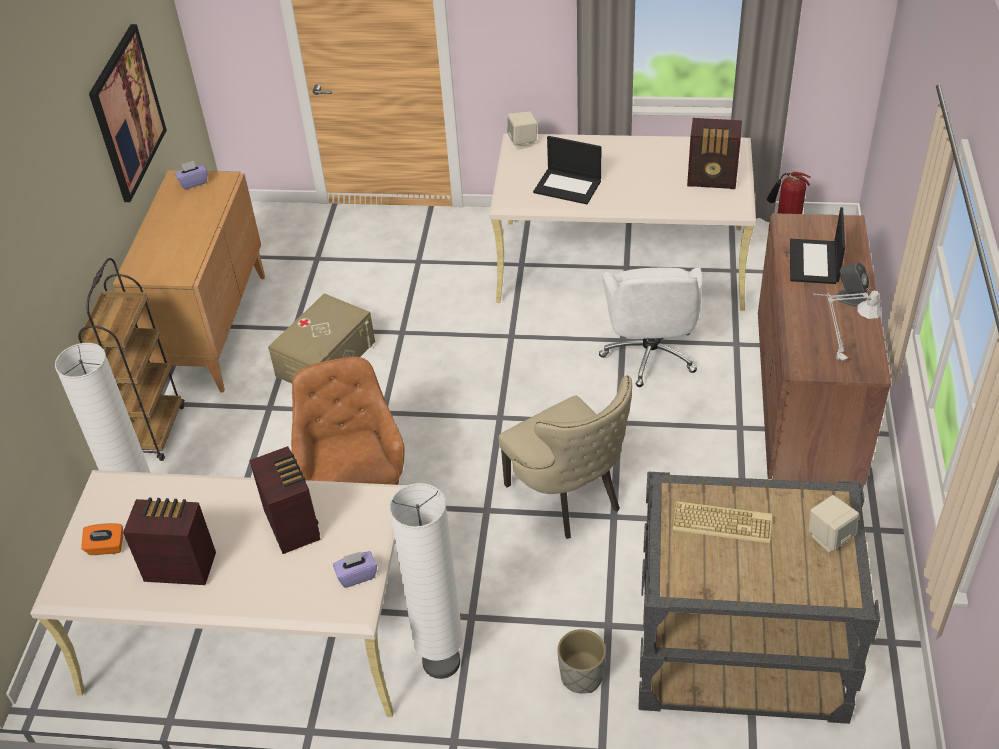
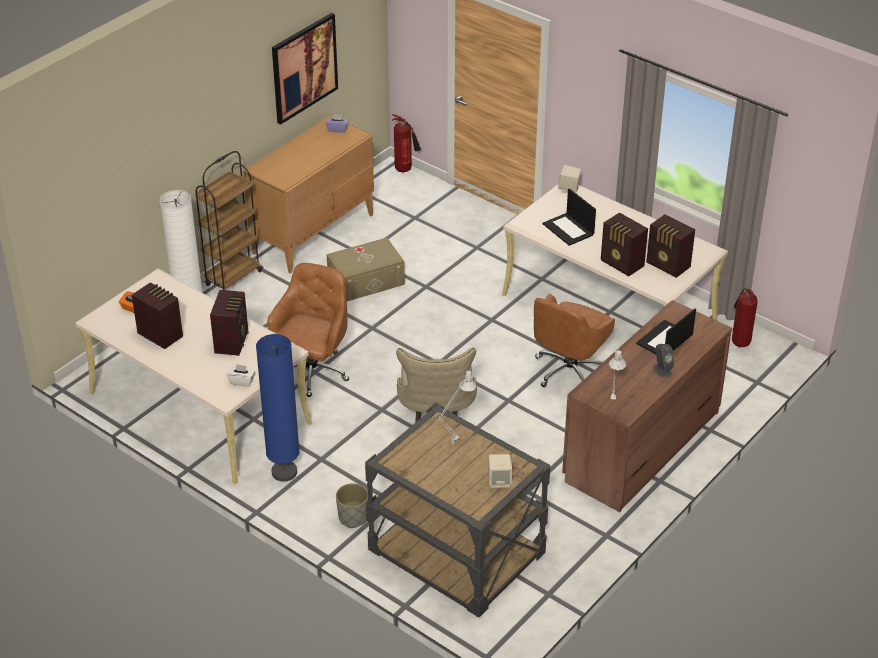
camera: 30 degrees right, 5 degrees down
purple tissue box [333,551,377,588] -> white tissue box [227,364,255,387]
white floor lamp [389,483,463,679] -> blue floor lamp [256,334,299,482]
white office chair [599,267,702,387] -> brown office chair [534,294,615,387]
keyboard [673,501,772,543] -> grey table lamp [426,371,477,444]
none -> fire extinguisher [392,114,421,172]
none -> radio [601,212,648,277]

